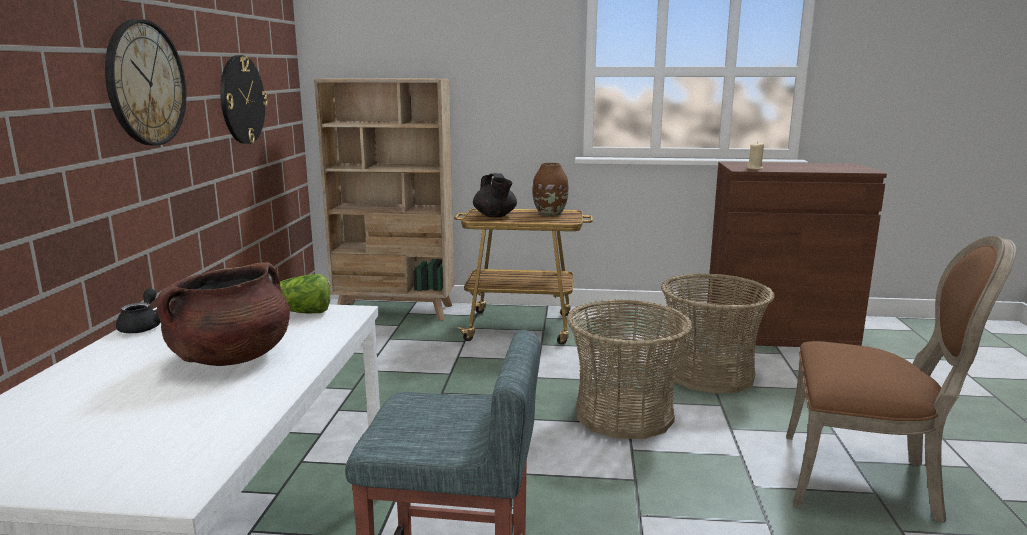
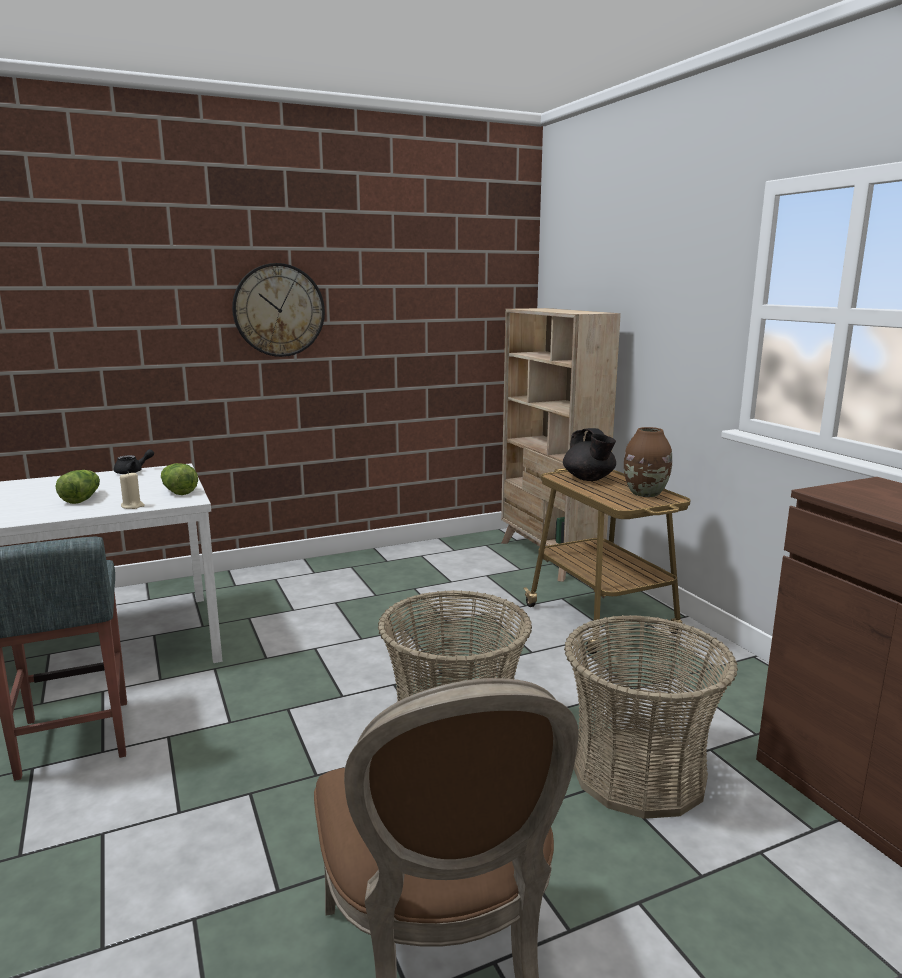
camera: 60 degrees right, 0 degrees up
brown cooking pot [157,262,290,366] -> lettuce [55,470,100,504]
wall clock [220,55,268,144] -> none
black teapot [473,173,517,217] -> black teapot turned 60 degrees counterclockwise [563,428,616,481]
beige candle [746,141,764,170] -> beige candle moved to [120,471,145,509]

